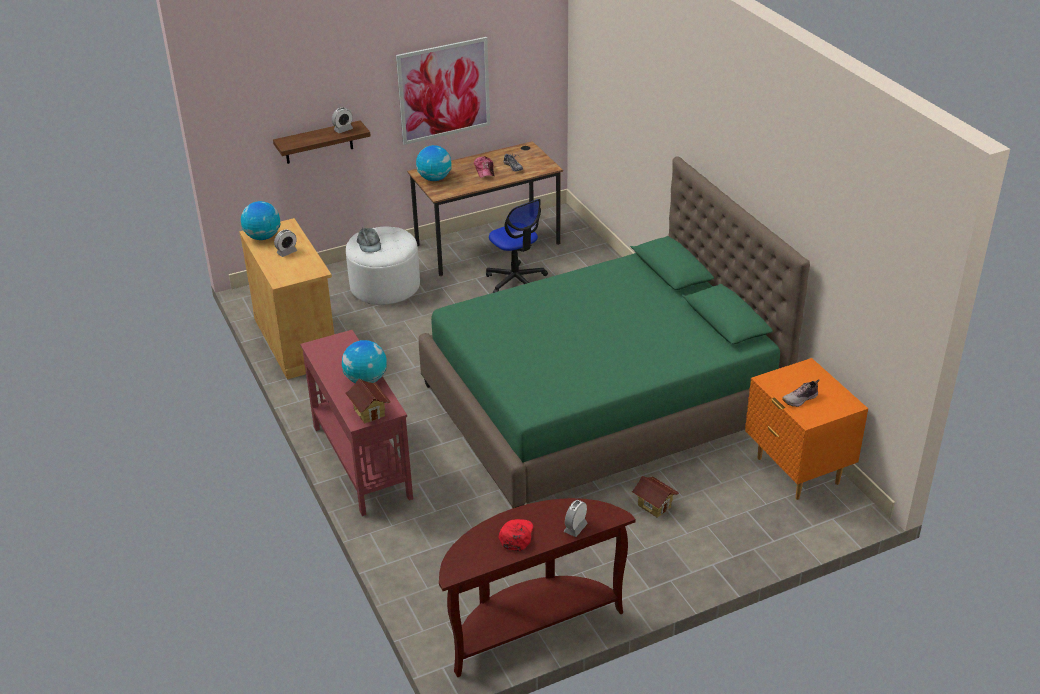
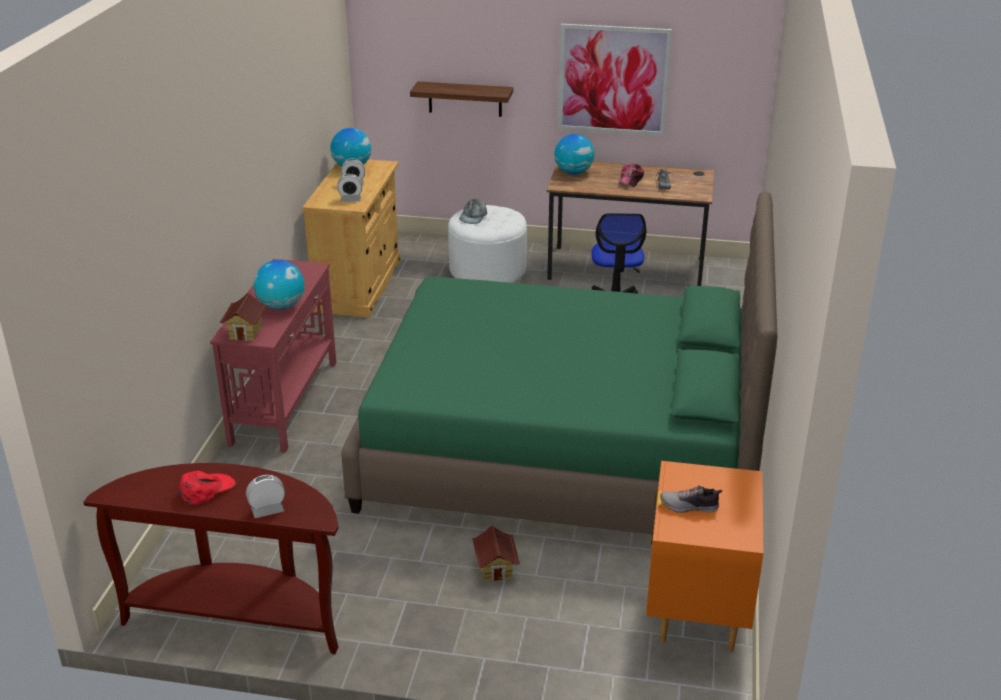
camera: 35 degrees right, 5 degrees down
alarm clock [332,107,353,133] -> alarm clock moved to [337,174,362,202]

